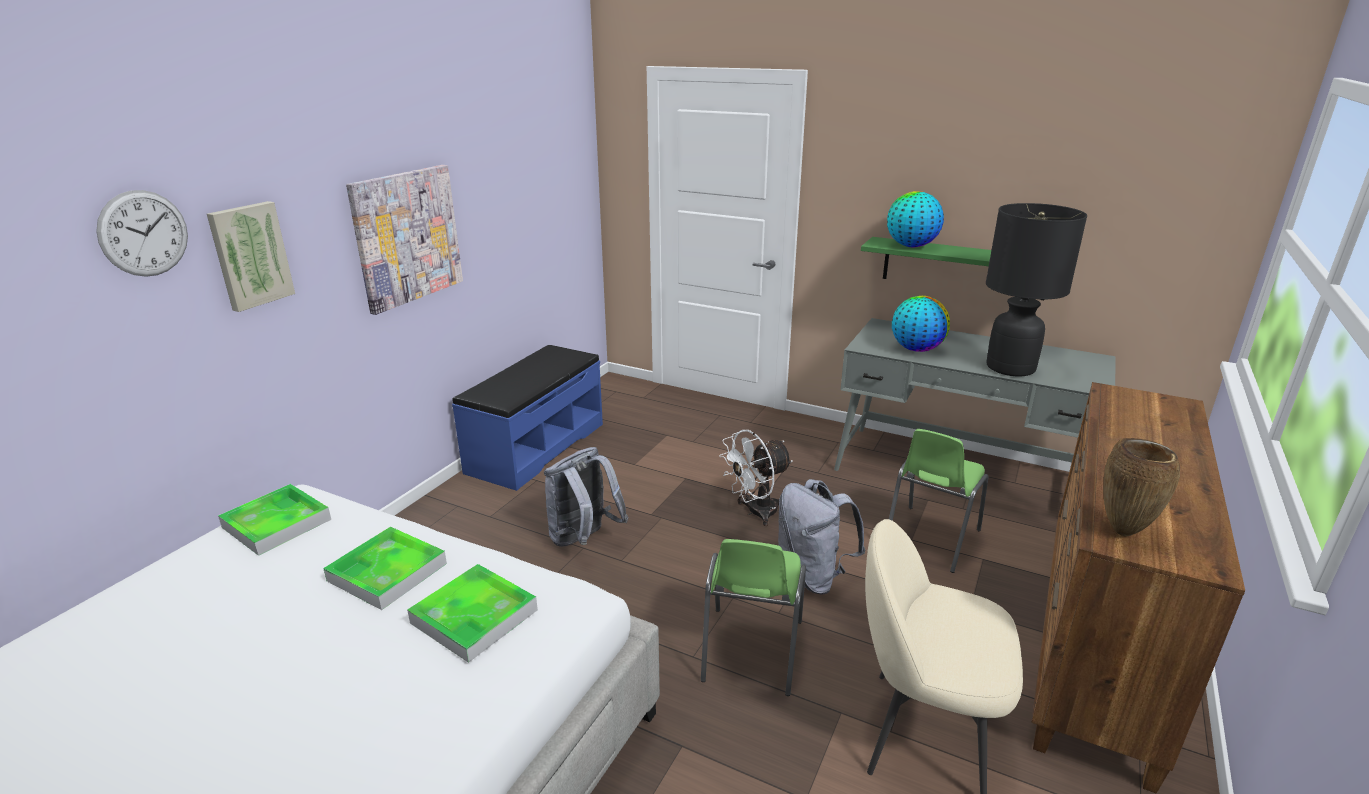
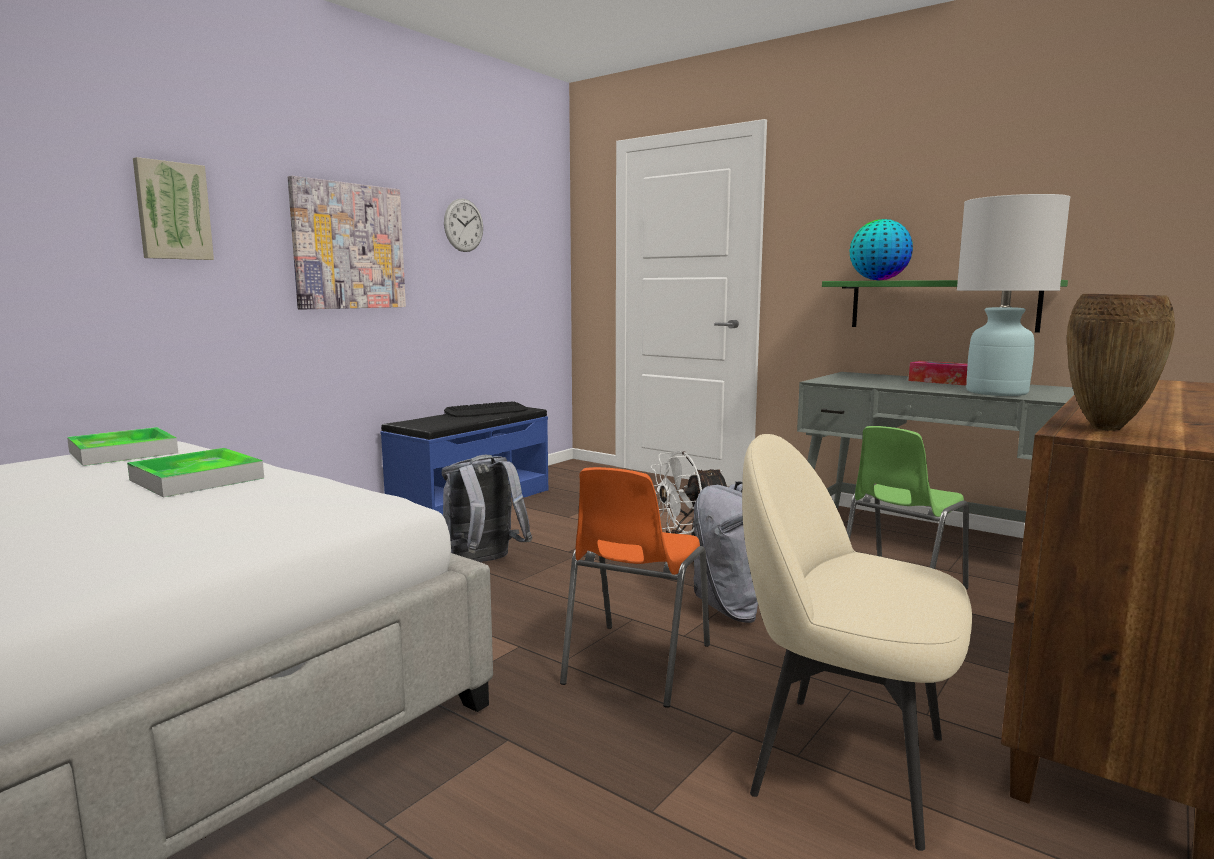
camera: 10 degrees right, 15 degrees down
wall clock [96,190,188,277] -> wall clock moved to [444,199,483,252]
tray [407,564,538,663] -> none
green chair [701,539,806,696] -> orange chair [560,467,710,708]
globe [892,296,950,352] -> none
black table lamp [986,203,1087,376] -> white table lamp [957,194,1070,396]
none -> keyboard [444,402,527,417]
none -> tissue box [909,361,968,385]

